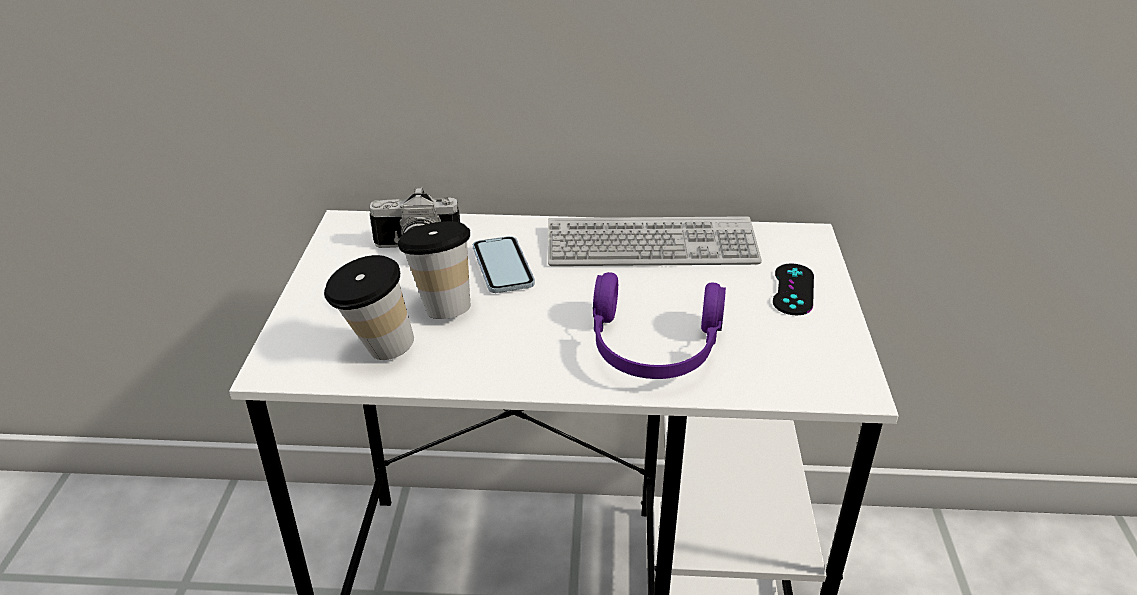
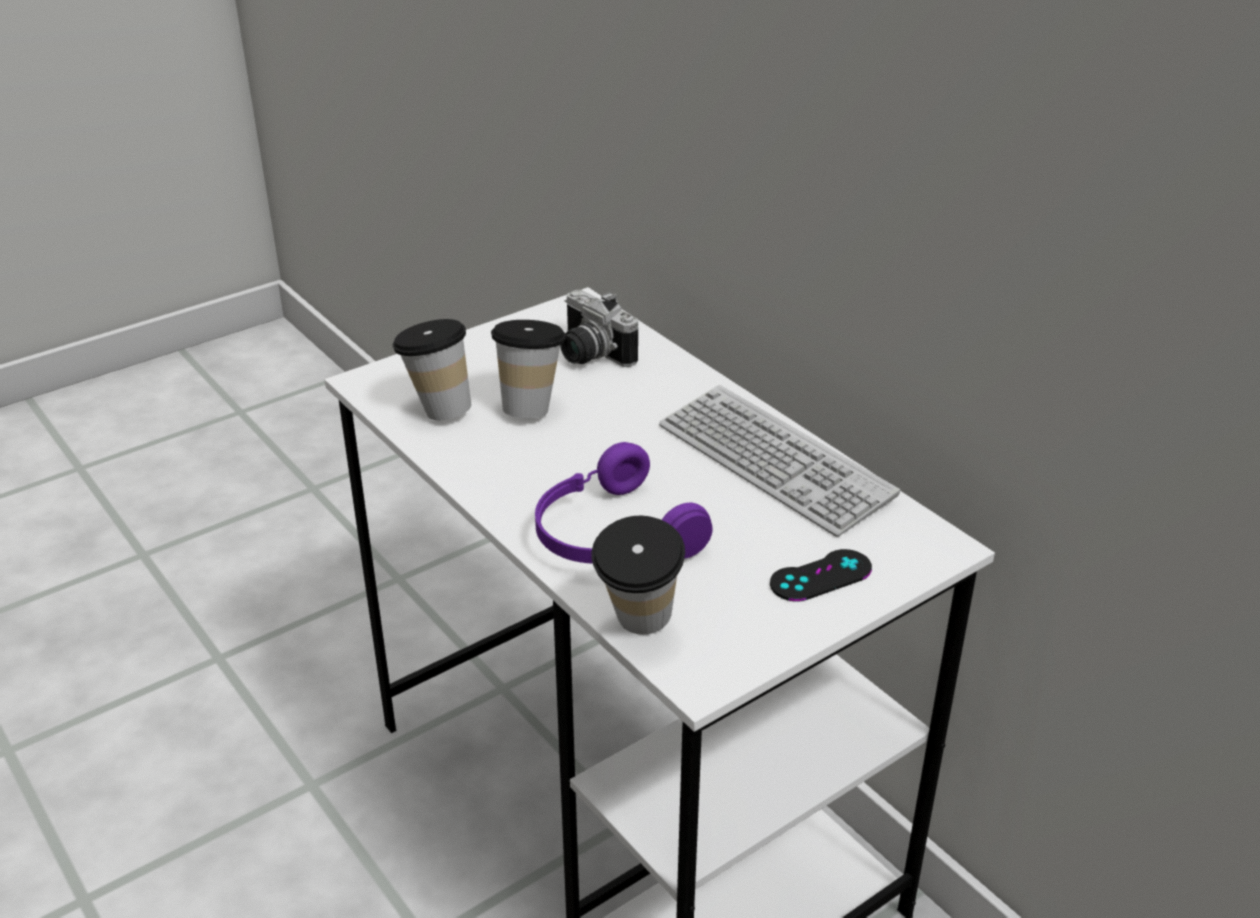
camera: 50 degrees right, 0 degrees up
phone [473,236,535,293] -> none
none -> cup [592,516,685,635]

